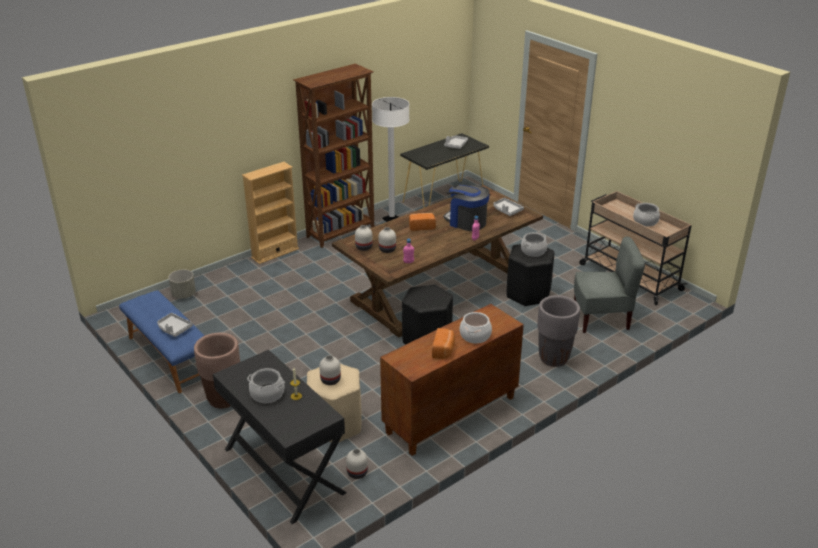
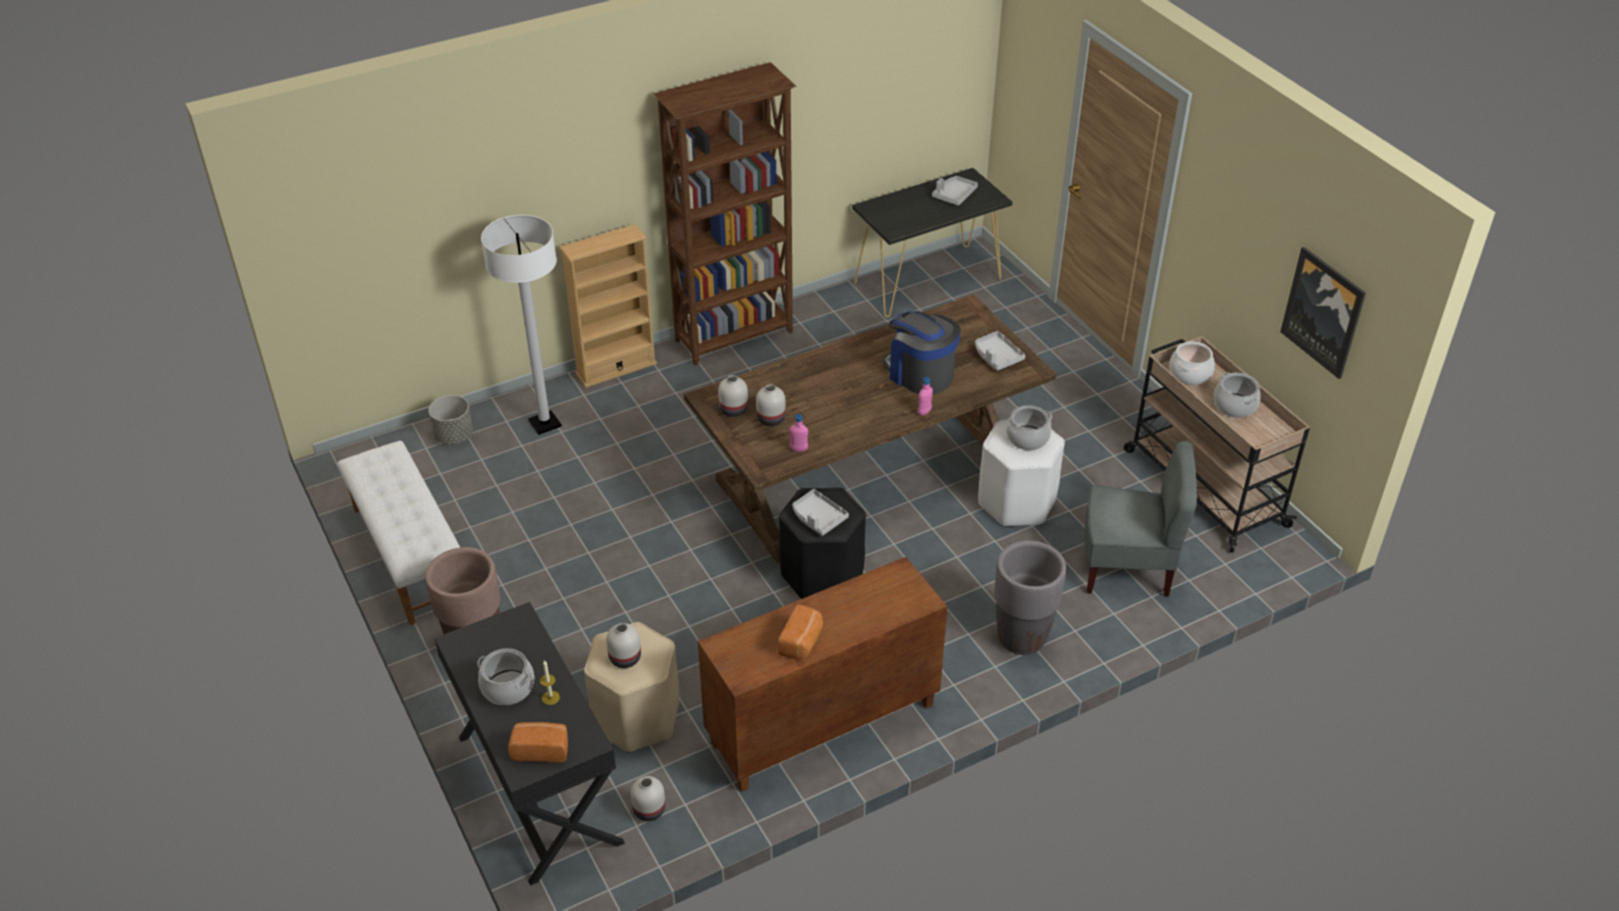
camera: 10 degrees right, 10 degrees up
blue bench [119,290,205,393] -> white bench [337,441,461,625]
grey tray [157,313,193,337] -> grey tray moved to [792,489,849,536]
white floor lamp [372,97,409,222] -> white floor lamp moved to [481,215,562,435]
bread [409,213,436,231] -> bread moved to [508,722,568,762]
cooking pot [460,312,492,344] -> cooking pot moved to [1169,342,1215,385]
black stool [507,244,554,306] -> white stool [978,419,1065,527]
none -> picture [1280,247,1366,379]

